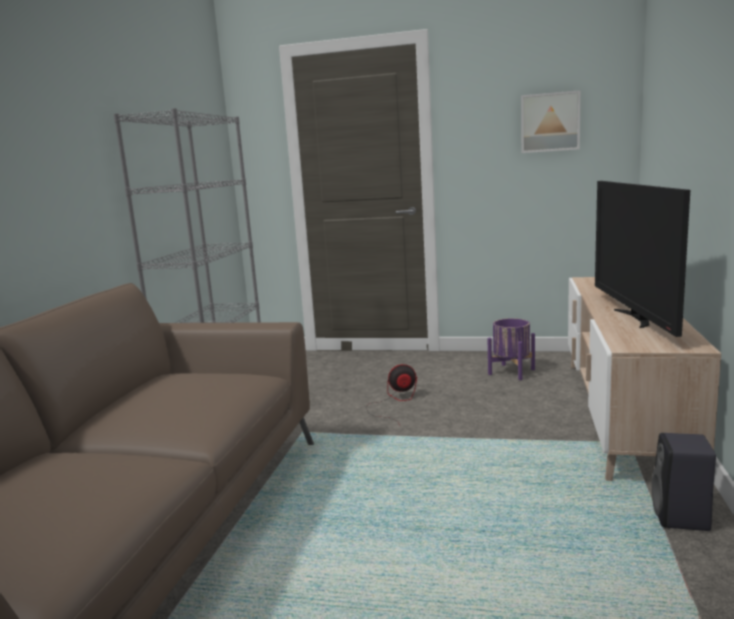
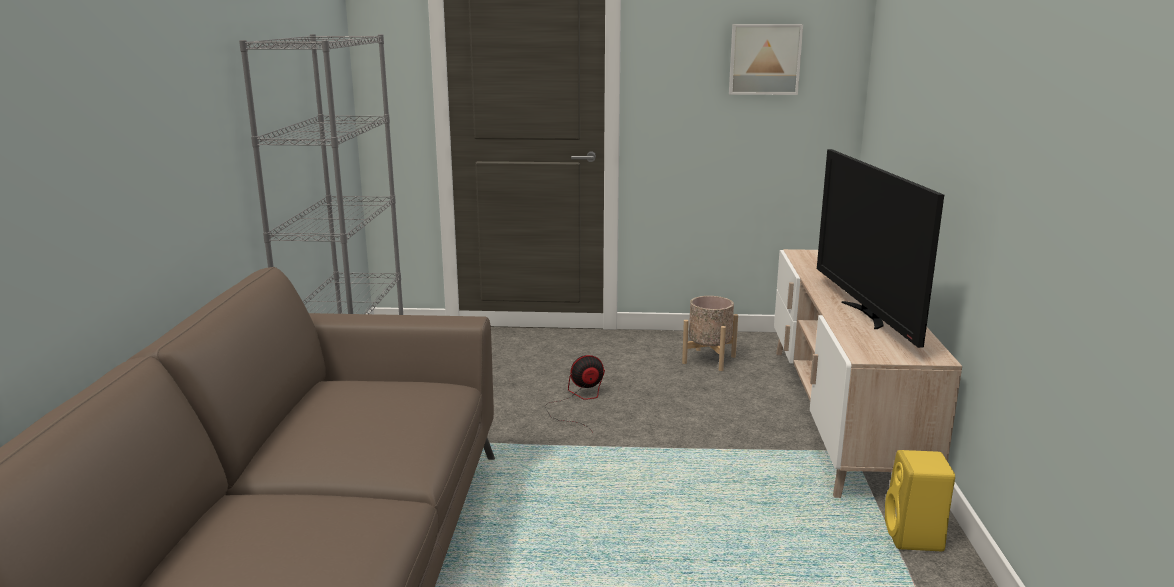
camera: 10 degrees left, 5 degrees up
purple planter [488,318,535,380] -> beige planter [682,296,738,371]
black speaker [652,433,716,531] -> yellow speaker [885,450,955,551]

